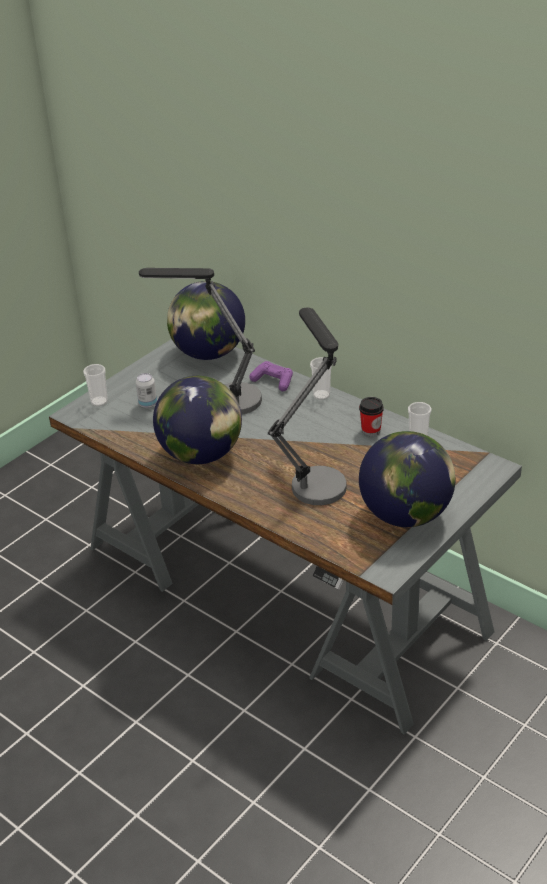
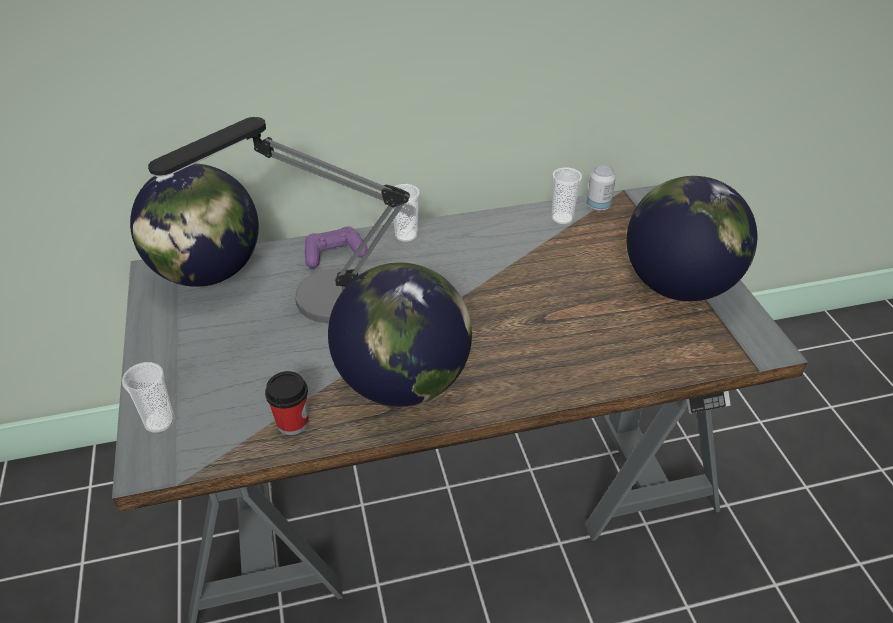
camera: 55 degrees left, 5 degrees up
can [136,373,157,408] -> can moved to [587,165,616,211]
table lamp [268,308,346,505] -> none
cup [359,397,384,436] -> cup moved to [265,371,309,435]

